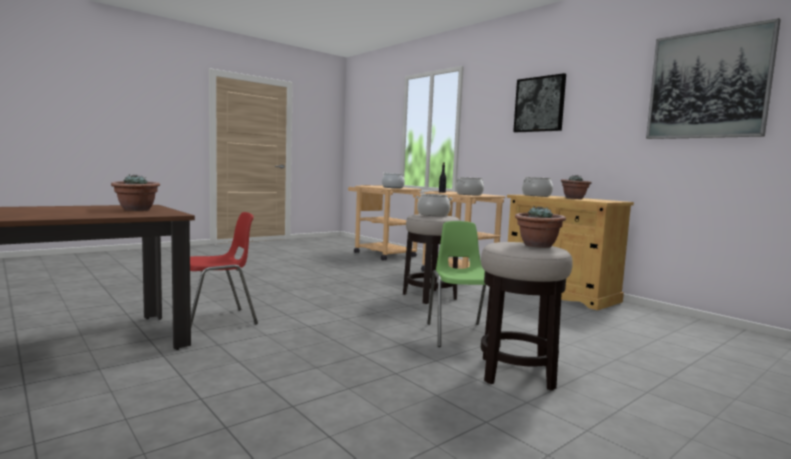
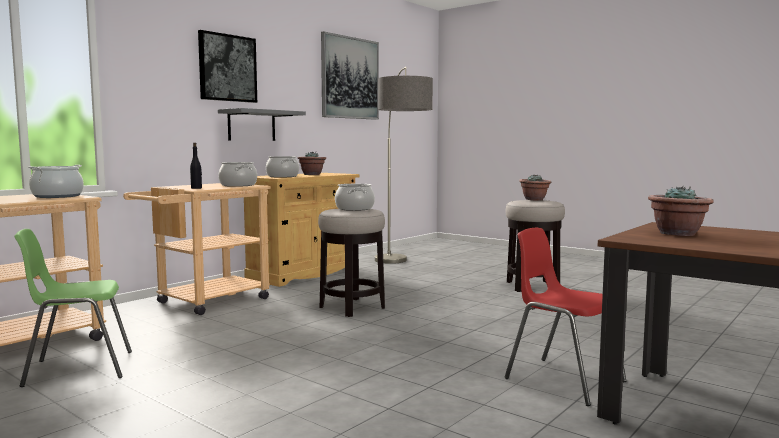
camera: 100 degrees left, 0 degrees up
green chair [427,221,501,347] -> green chair moved to [15,229,132,387]
none -> grey shelf [218,108,306,141]
none -> floor lamp [375,67,433,264]

